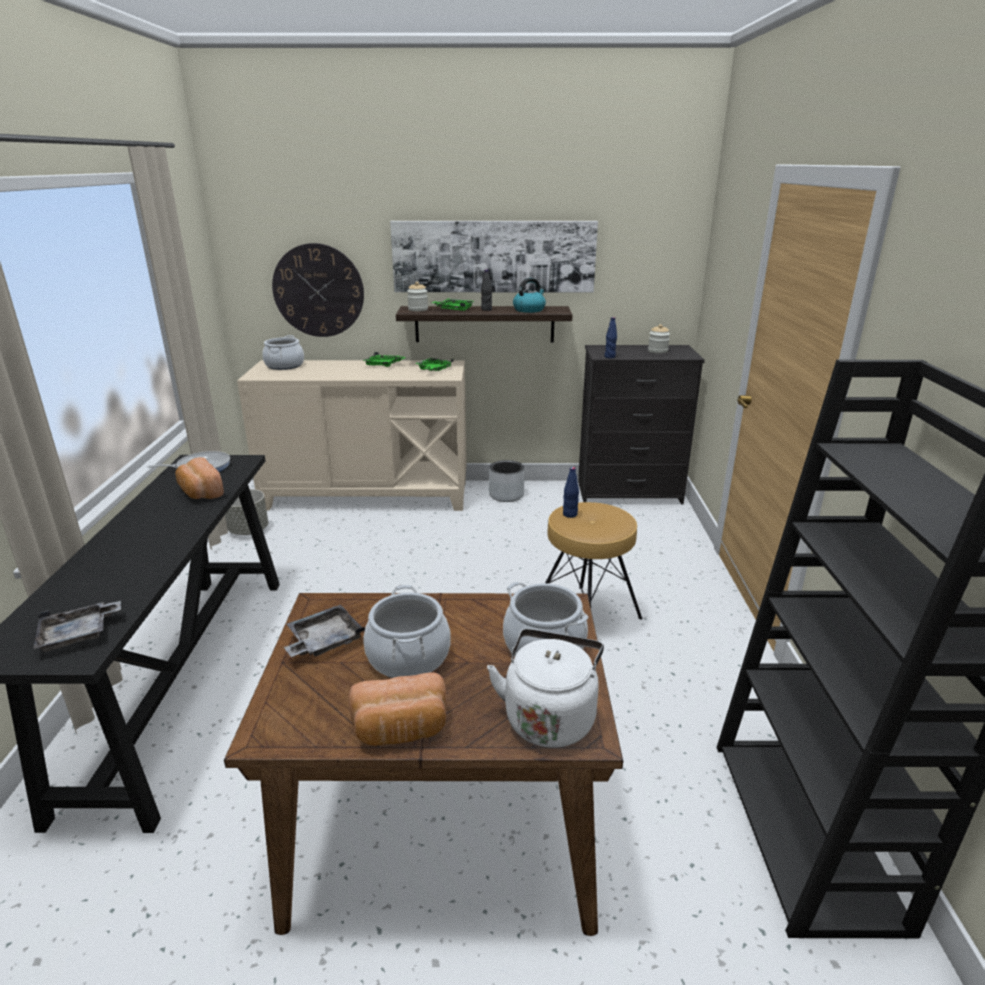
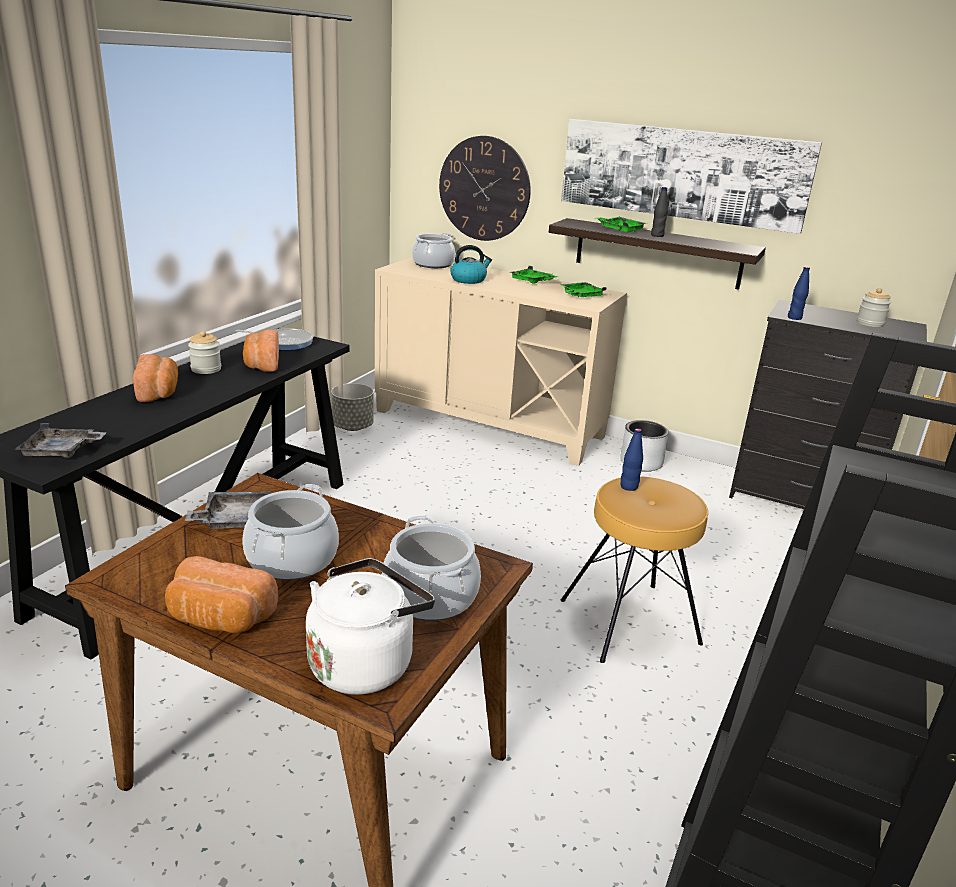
camera: 25 degrees right, 0 degrees up
jar [407,282,428,311] -> jar moved to [188,331,221,374]
kettle [513,278,546,313] -> kettle moved to [450,245,492,284]
none -> bread [133,354,178,402]

